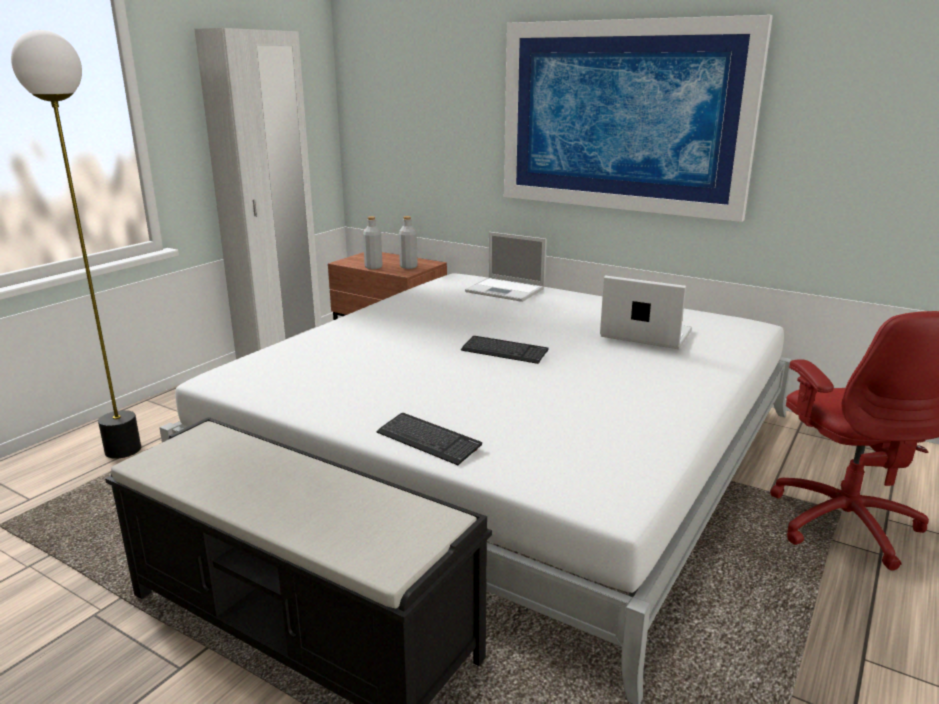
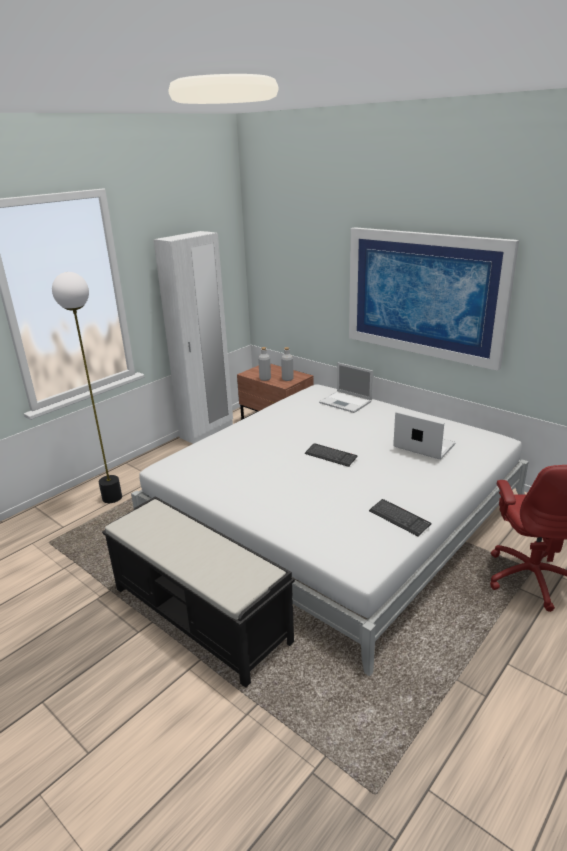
camera: 10 degrees right, 5 degrees up
keyboard [377,413,482,465] -> keyboard moved to [369,499,431,537]

